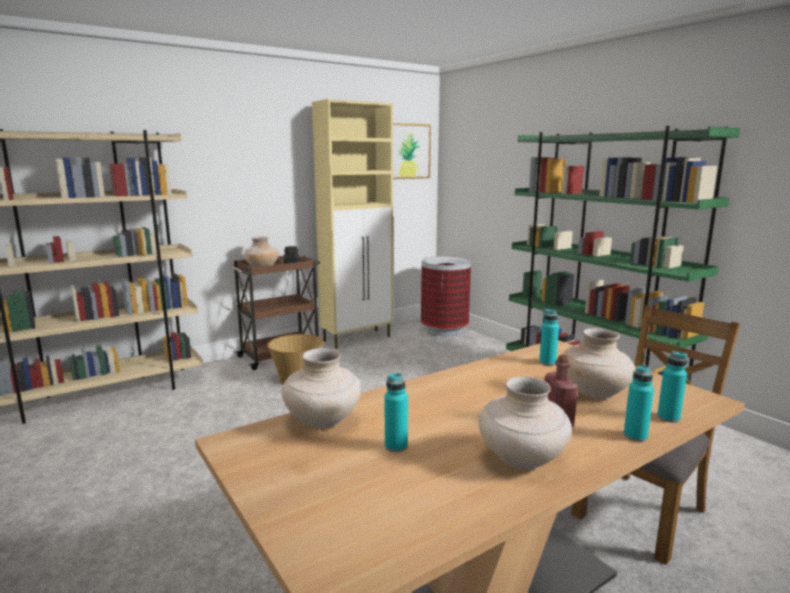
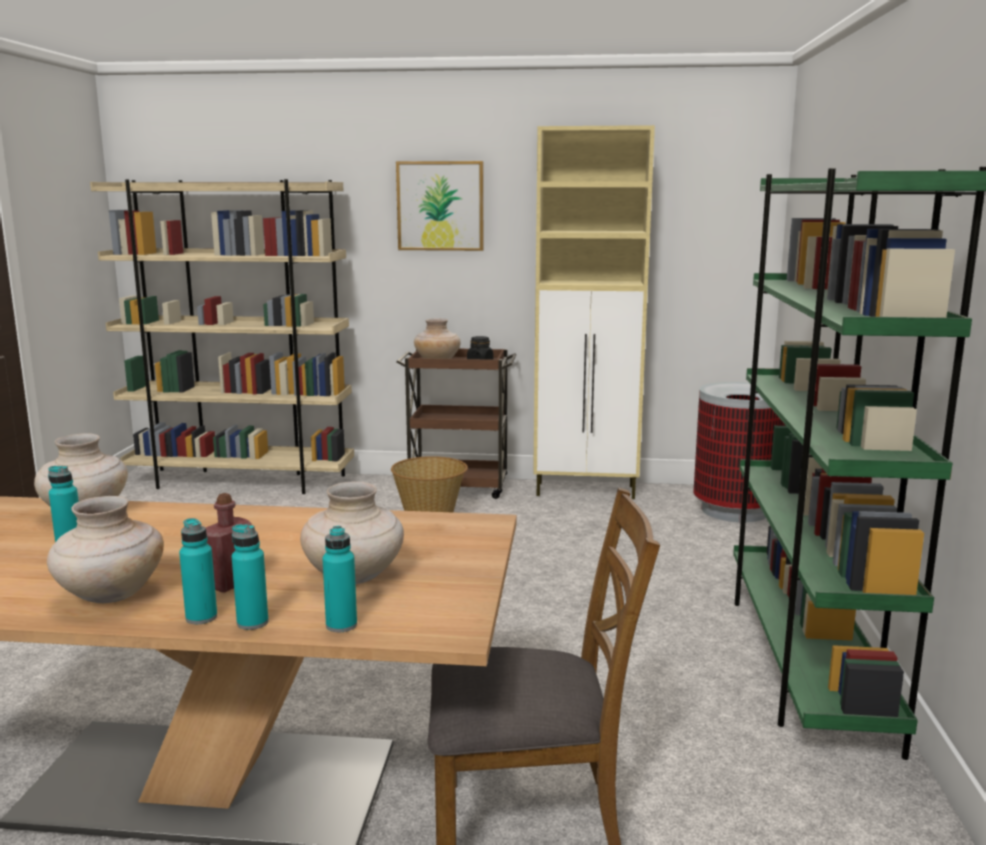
camera: 40 degrees right, 0 degrees up
picture [393,123,431,179] -> picture moved to [396,161,484,251]
turquoise bottle [539,309,559,366] -> turquoise bottle moved to [179,518,217,624]

